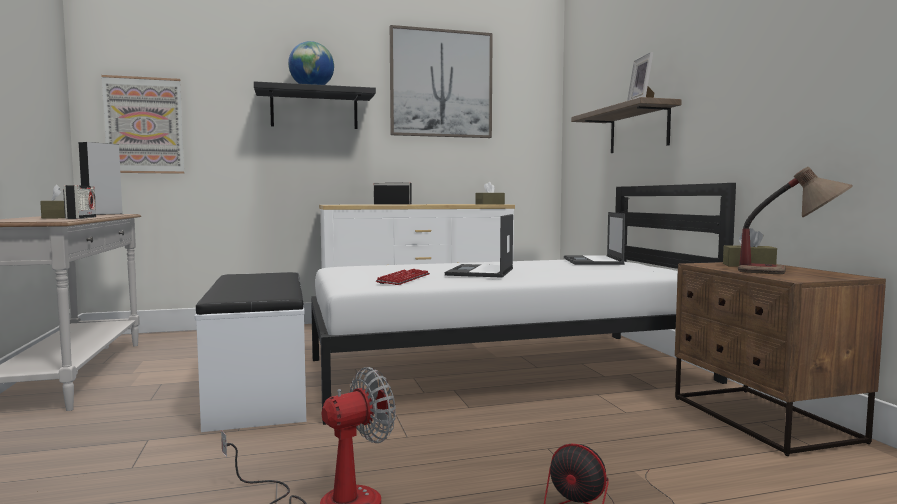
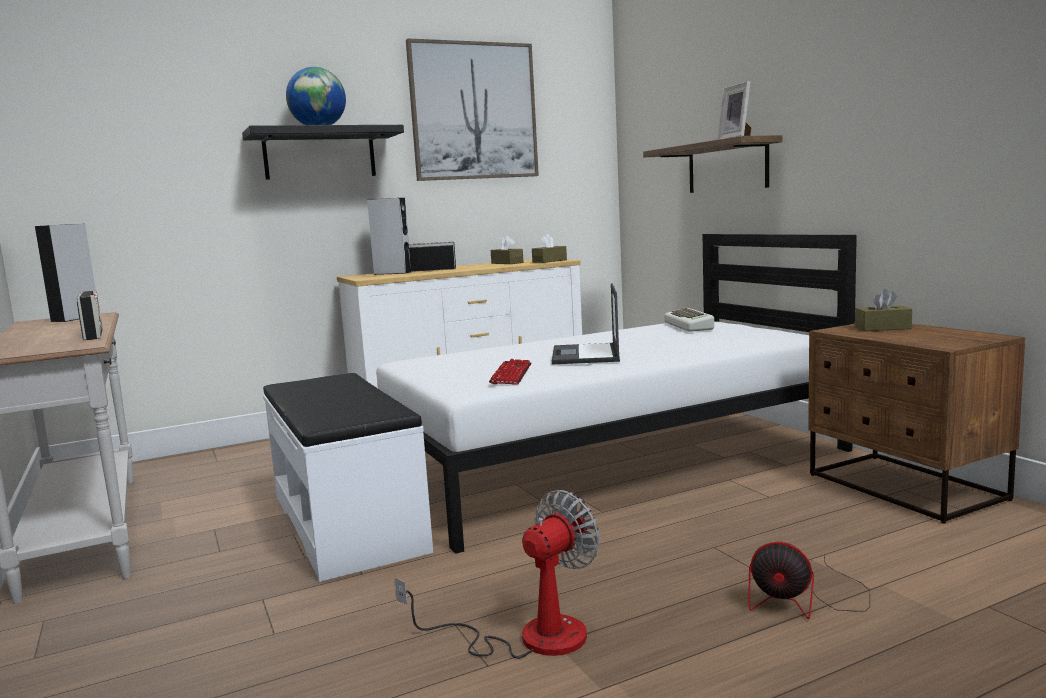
camera: 10 degrees left, 5 degrees up
brown tissue box [40,184,65,219] -> brown tissue box moved to [491,236,524,264]
picture [101,75,184,174] -> none
laptop [564,212,625,265] -> keyboard [664,308,714,332]
table lamp [738,167,853,274] -> none
none -> grey speaker [367,198,411,275]

